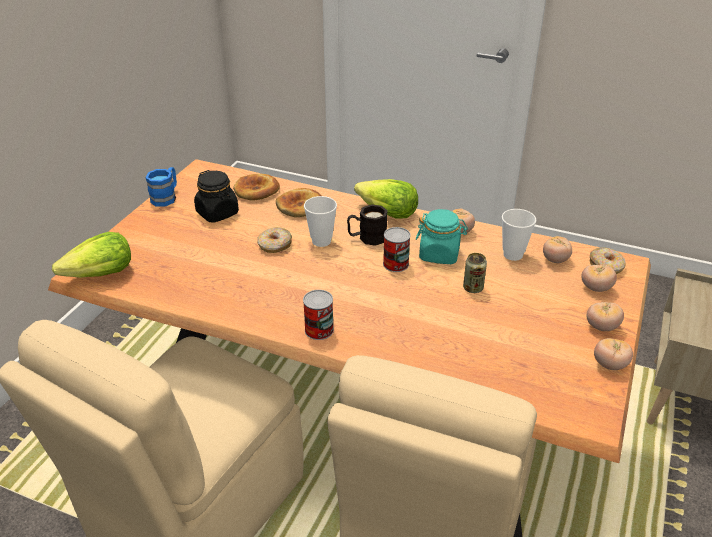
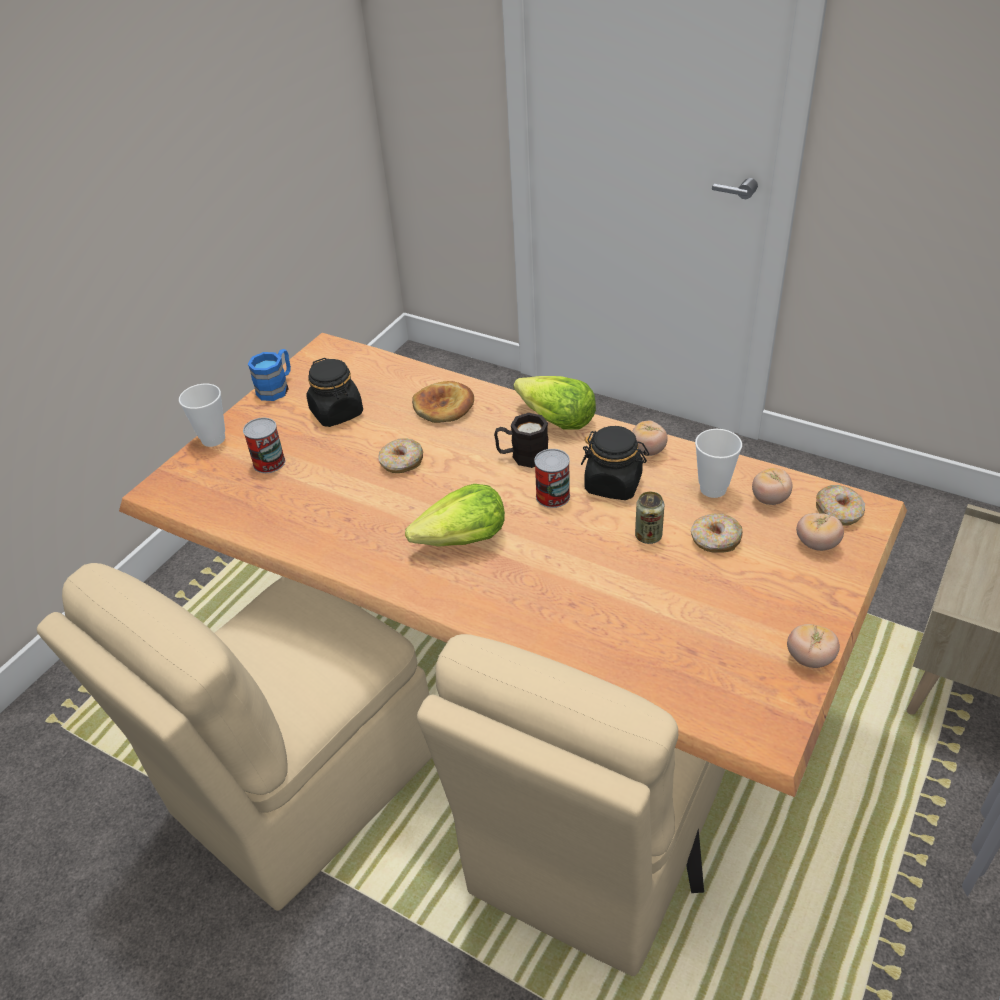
camera: 10 degrees right, 5 degrees up
lettuce [52,232,131,278] -> lettuce moved to [405,484,505,547]
bread [233,174,280,201] -> none
can [303,290,334,340] -> can moved to [243,418,285,473]
cup [304,196,337,247] -> cup moved to [179,384,225,447]
turquoise jar [416,209,468,264] -> black jar [581,426,649,500]
tomato [587,302,624,331] -> none
none -> donut [691,514,743,553]

